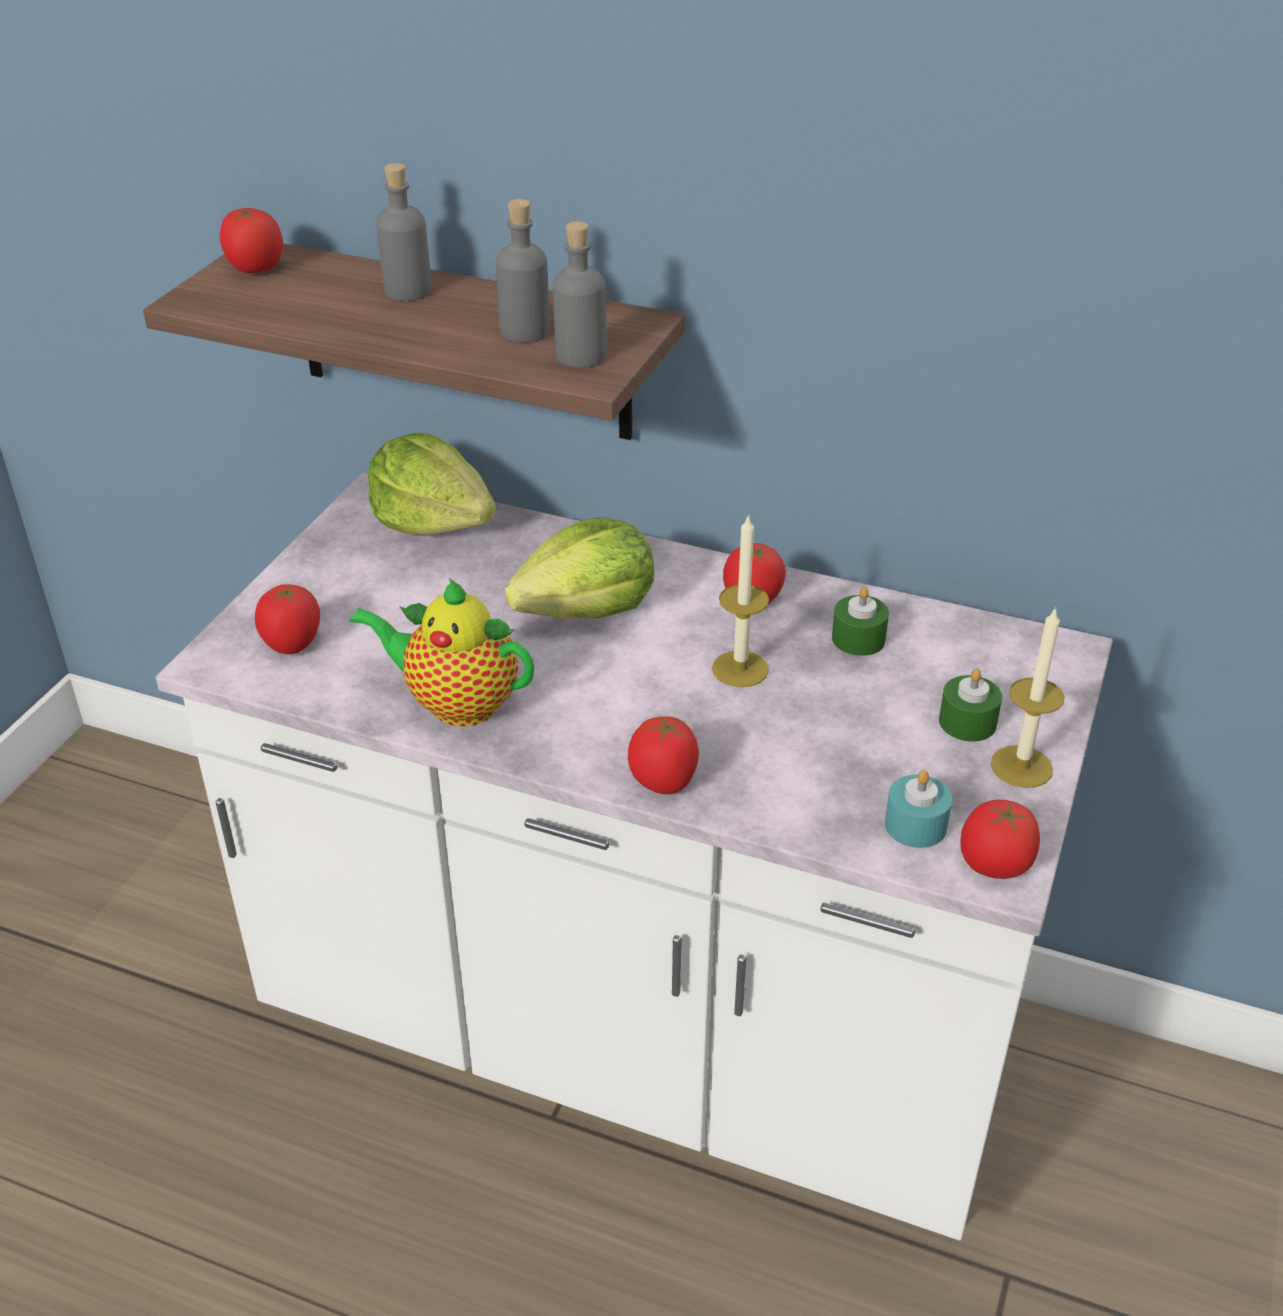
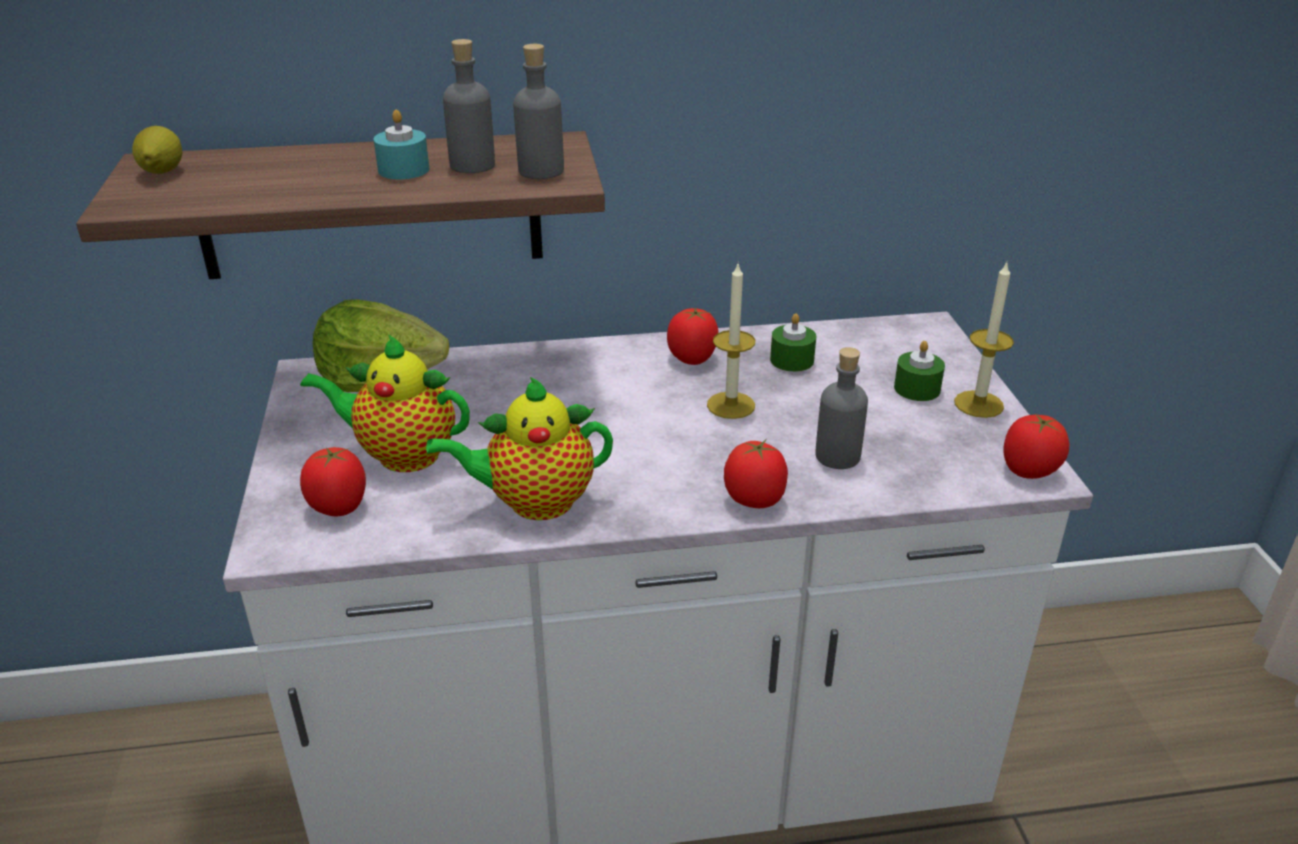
camera: 30 degrees left, 5 degrees down
tomato [220,208,283,273] -> lemon [132,126,182,174]
grey bottle [376,163,432,301] -> grey bottle moved to [815,347,868,469]
lettuce [505,517,654,618] -> none
turquoise candle [885,770,952,848] -> turquoise candle moved to [374,110,429,179]
none -> teapot [300,334,470,472]

